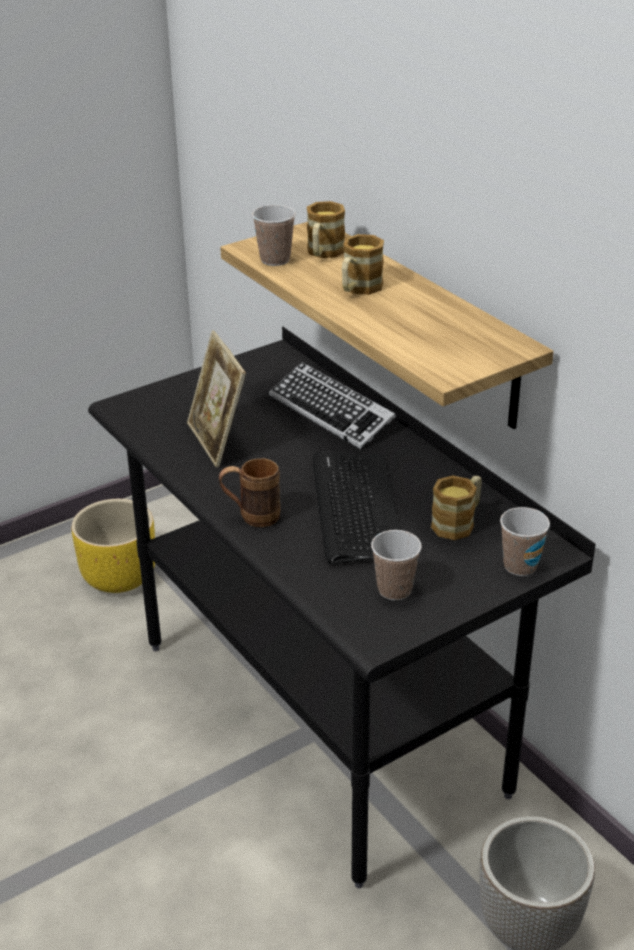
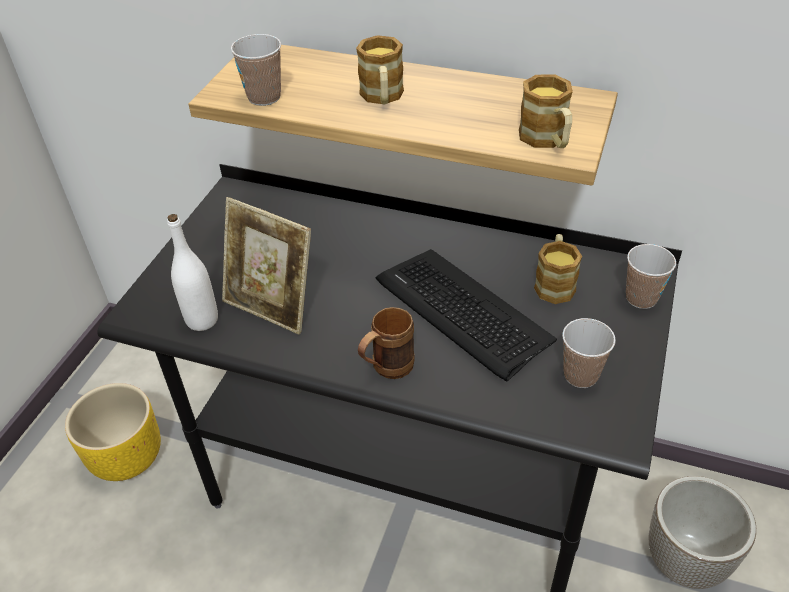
camera: 35 degrees left, 10 degrees up
keyboard [269,362,396,450] -> none
mug [307,201,345,258] -> mug moved to [519,75,573,148]
none -> white bottle [167,214,218,331]

